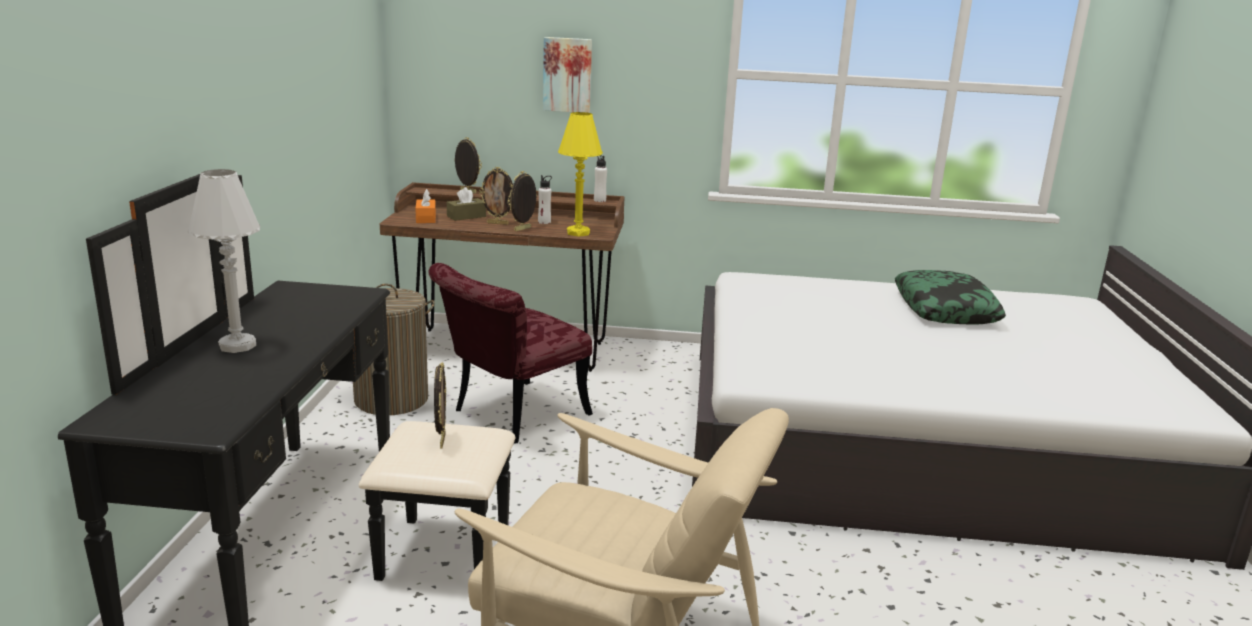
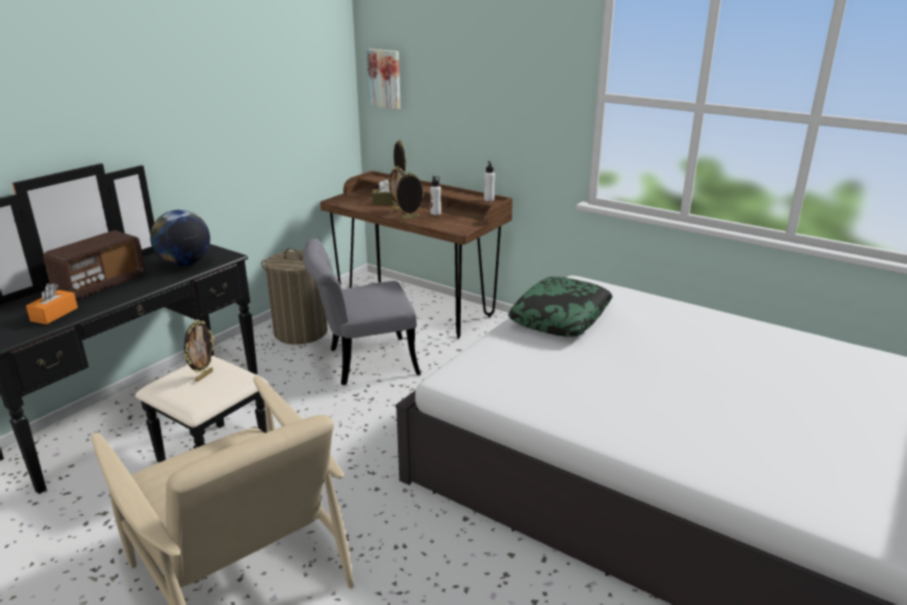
camera: 30 degrees right, 5 degrees up
white table lamp [188,169,260,353] -> radio [43,230,145,299]
orange tissue box [415,189,436,223] -> orange tissue box moved to [26,283,78,324]
red chair [429,263,593,443] -> grey chair [303,239,421,385]
picture [543,37,592,113] -> picture moved to [367,49,401,109]
yellow table lamp [558,112,603,237] -> none
pillow [895,270,1006,325] -> pillow moved to [508,277,612,337]
none -> globe [150,210,210,266]

